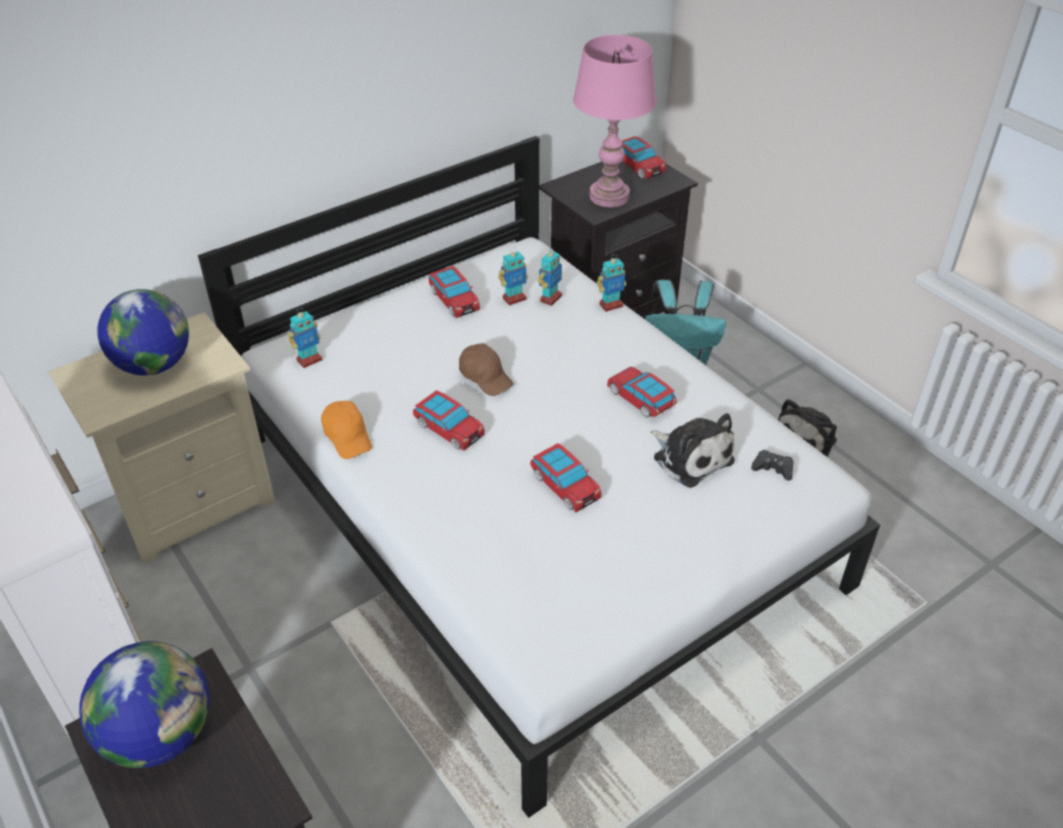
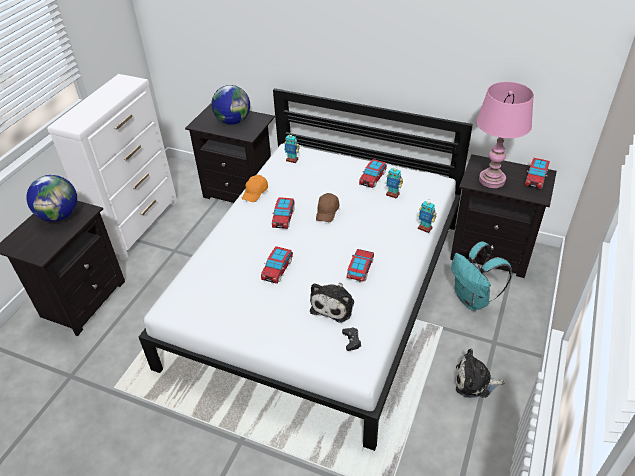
camera: 60 degrees right, 0 degrees up
beige nightstand [48,312,275,564] -> black nightstand [185,103,275,203]
toy robot [537,248,562,306] -> none

